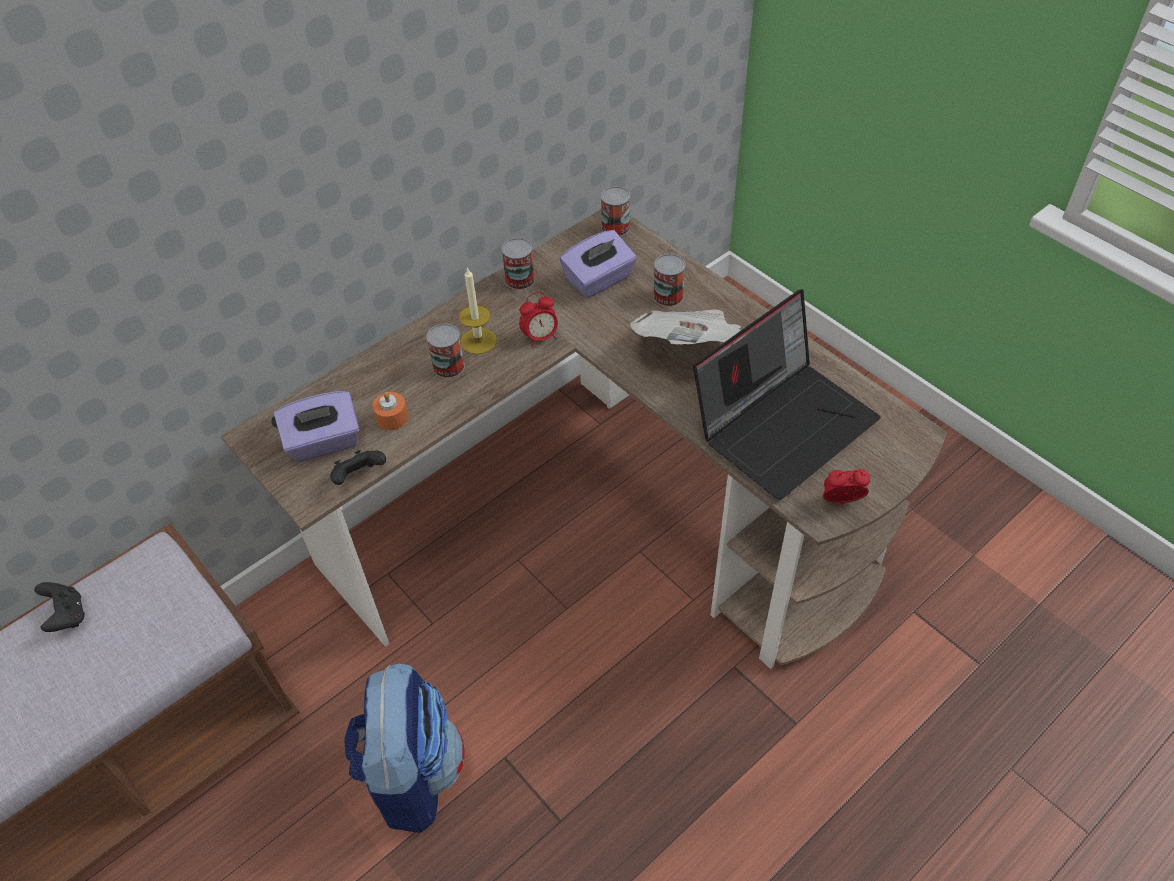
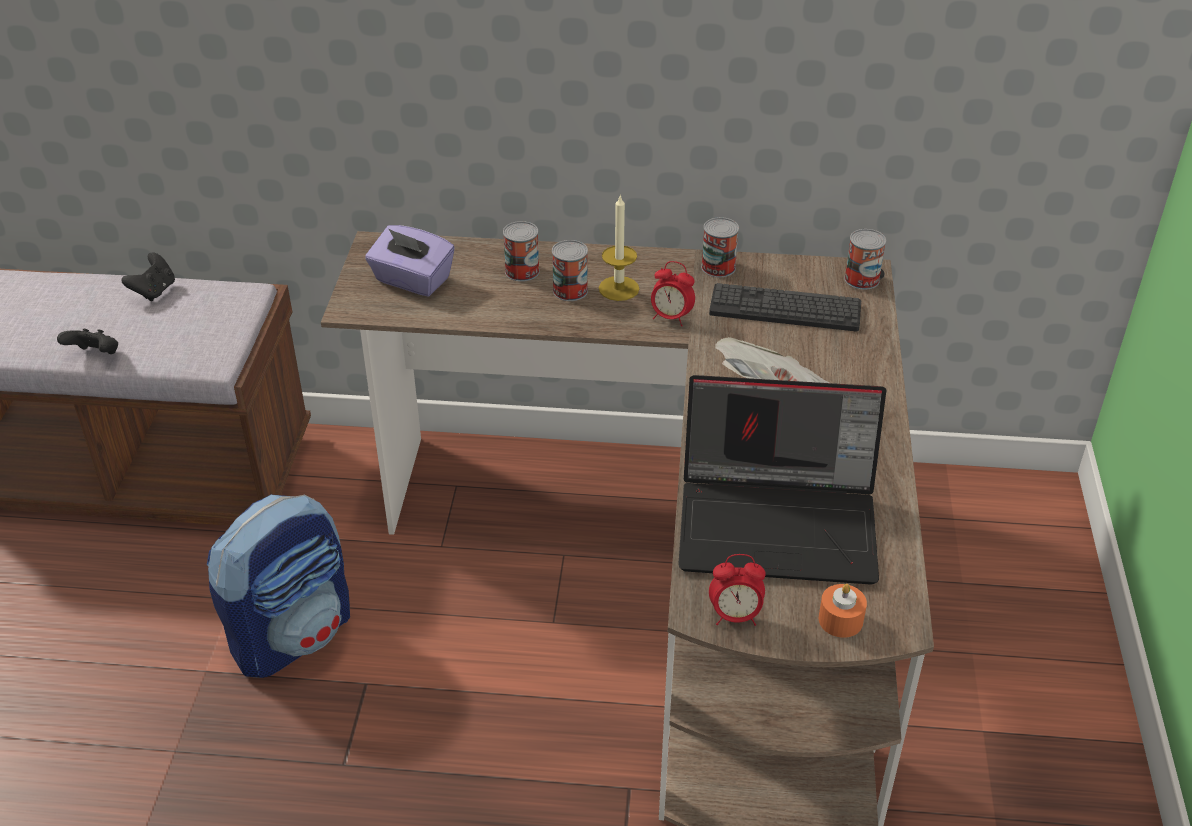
camera: 45 degrees right, 10 degrees down
black game controller [330,450,386,485] -> black game controller moved to [57,329,118,354]
orange candle [372,392,408,430] -> orange candle moved to [819,584,867,638]
purple tissue box [560,230,637,298] -> keyboard [709,283,861,331]
can [653,254,686,307] -> can moved to [503,221,540,282]
alarm clock [823,469,870,505] -> alarm clock turned 135 degrees clockwise [709,554,766,626]

